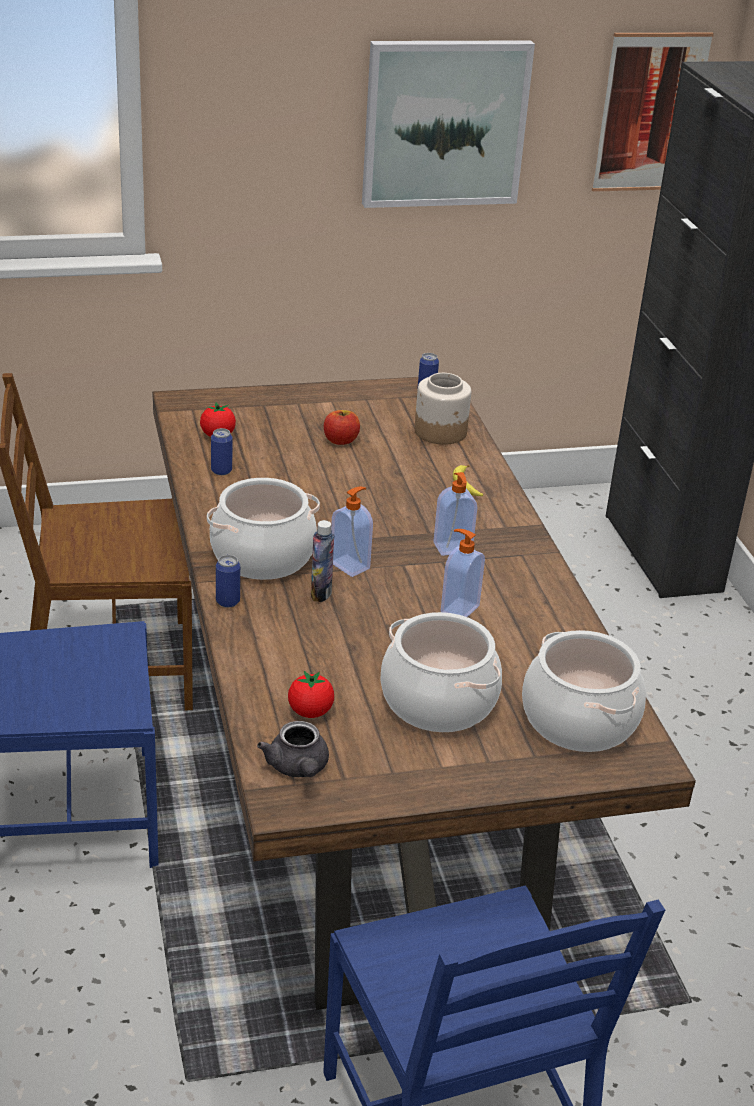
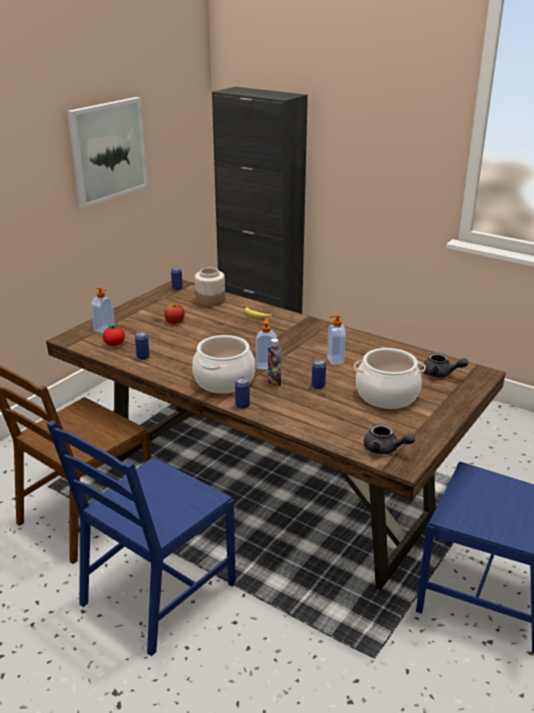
camera: 40 degrees left, 5 degrees down
tomato [288,671,334,718] -> none
soap dispenser [433,472,478,556] -> soap dispenser moved to [91,287,115,334]
cooking pot [522,630,646,752] -> grey teapot [423,353,468,377]
picture [592,33,714,192] -> none
none -> can [312,359,326,389]

